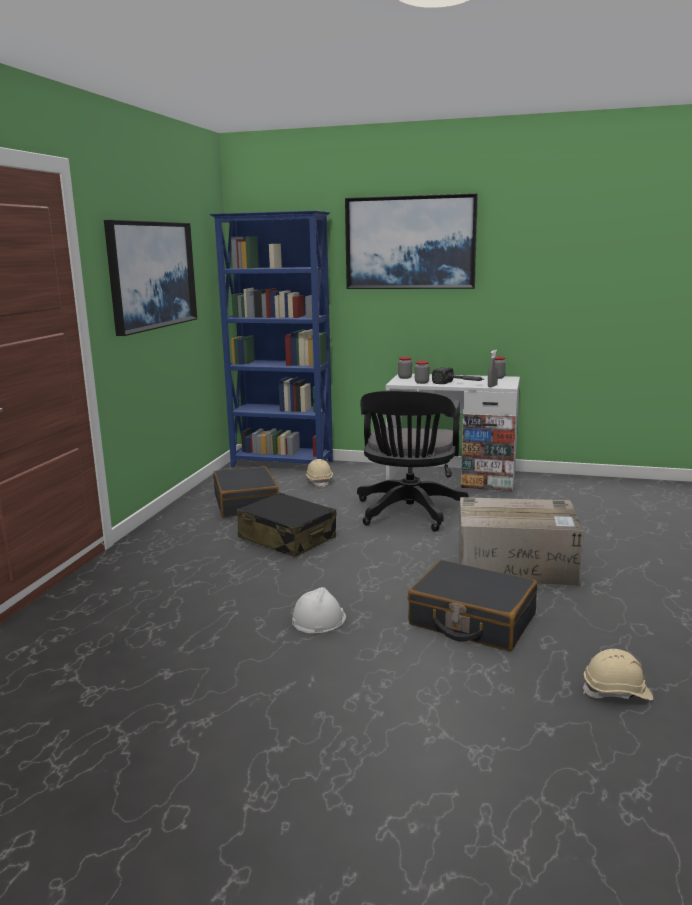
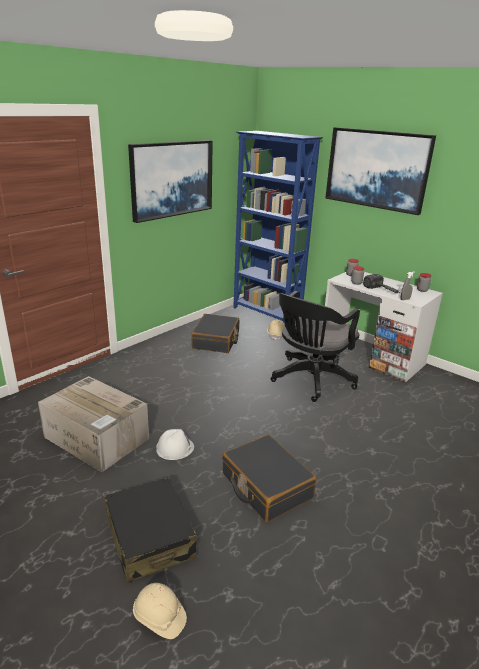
camera: 25 degrees right, 10 degrees up
black suitcase [237,493,336,557] -> black suitcase moved to [105,477,197,583]
cardboard box [459,497,584,586] -> cardboard box moved to [38,376,149,472]
beige hard hat [583,649,653,700] -> beige hard hat moved to [133,583,187,639]

